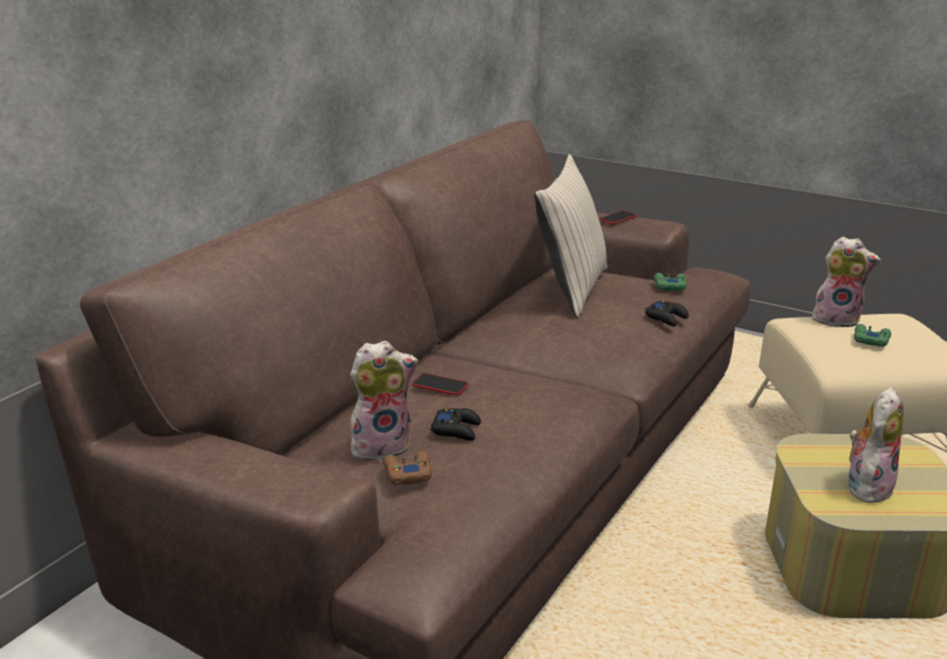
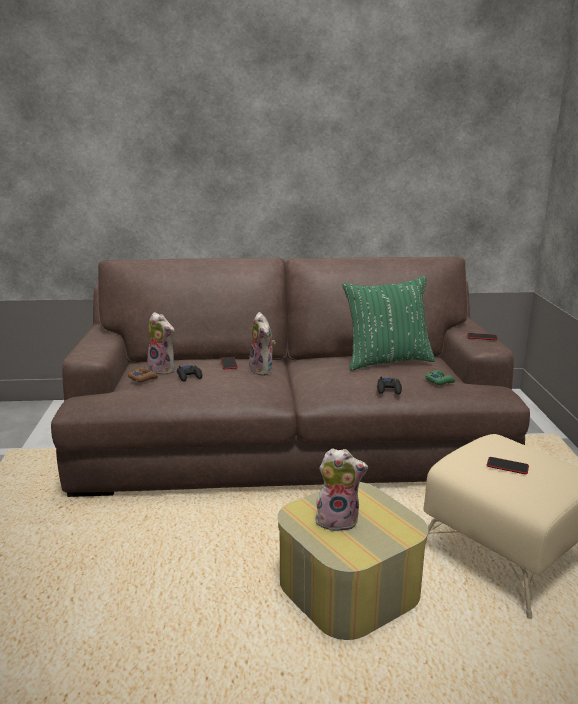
camera: 55 degrees right, 5 degrees down
beige pillow [534,154,607,318] -> green pillow [342,276,435,371]
plush toy [812,237,881,327] -> plush toy moved to [249,312,276,376]
green game controller [854,324,891,347] -> phone [487,457,529,474]

